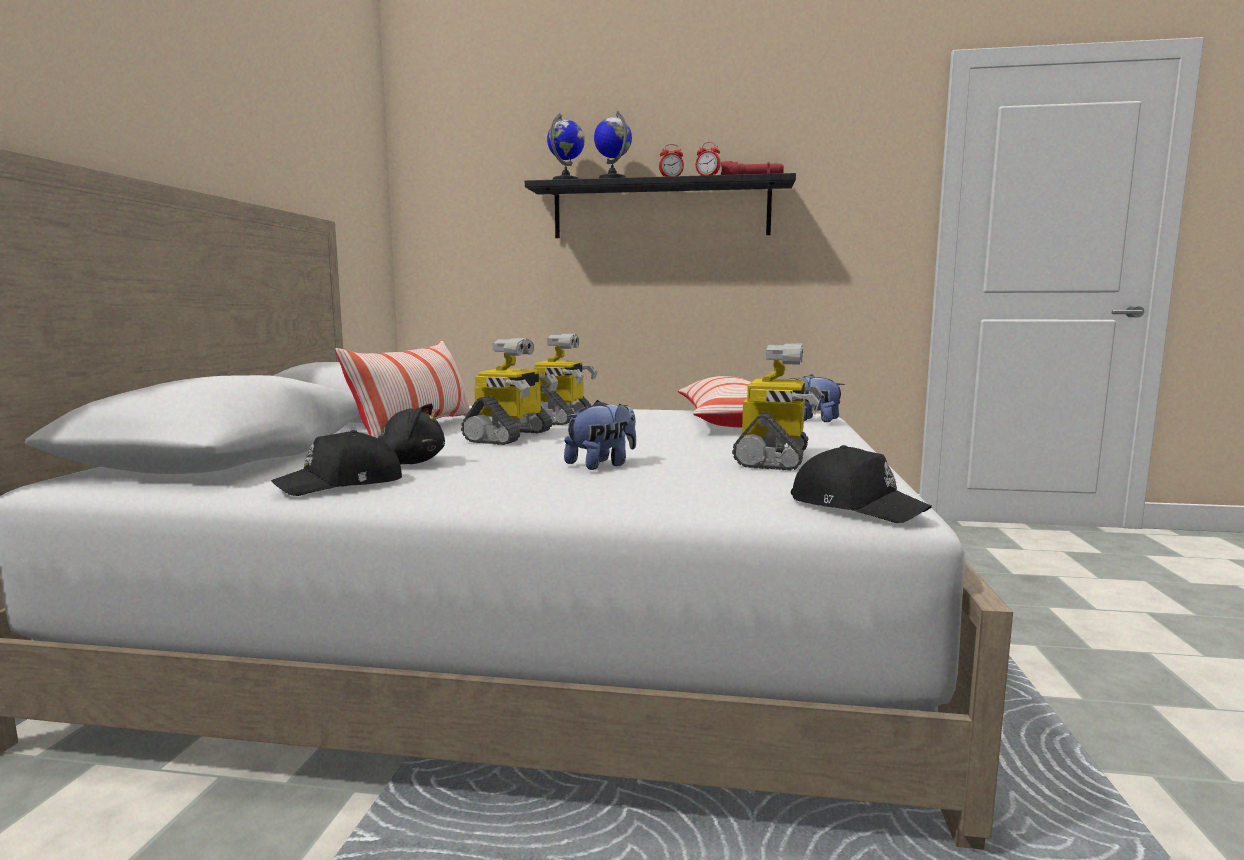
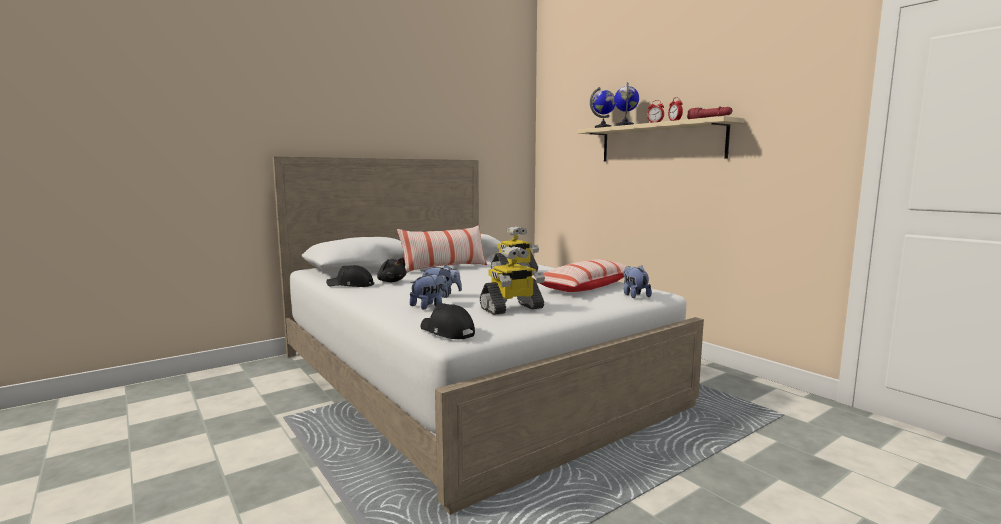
camera: 45 degrees right, 0 degrees up
toy robot [461,338,558,445] -> none
black shelf [525,173,796,238] -> beige shelf [577,116,744,161]
black cap [791,445,932,523] -> black cap turned 135 degrees clockwise [421,303,475,339]
none -> plush toy [410,273,448,309]

